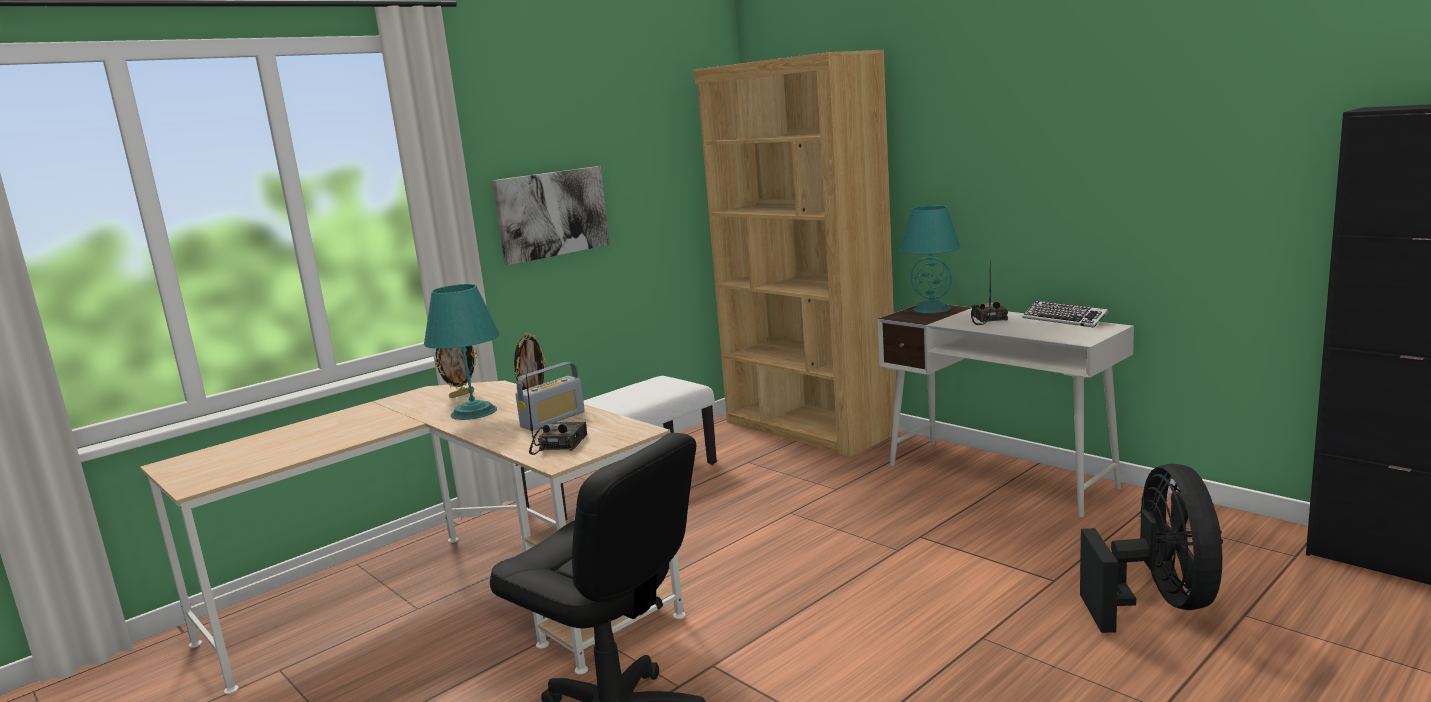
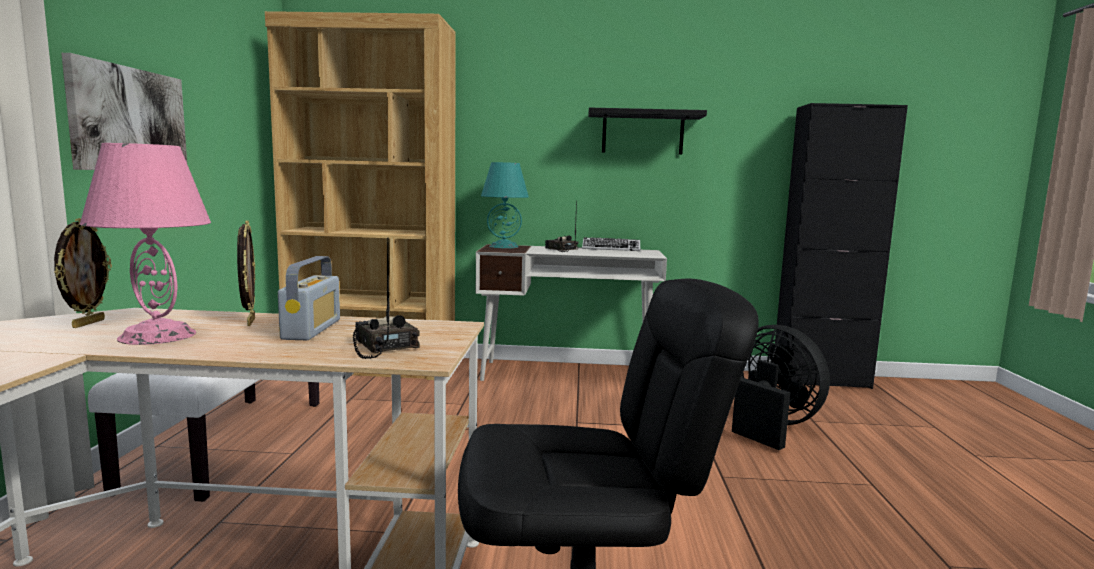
camera: 45 degrees left, 5 degrees down
turquoise table lamp [424,284,500,420] -> pink table lamp [80,143,211,345]
none -> black shelf [588,108,707,154]

